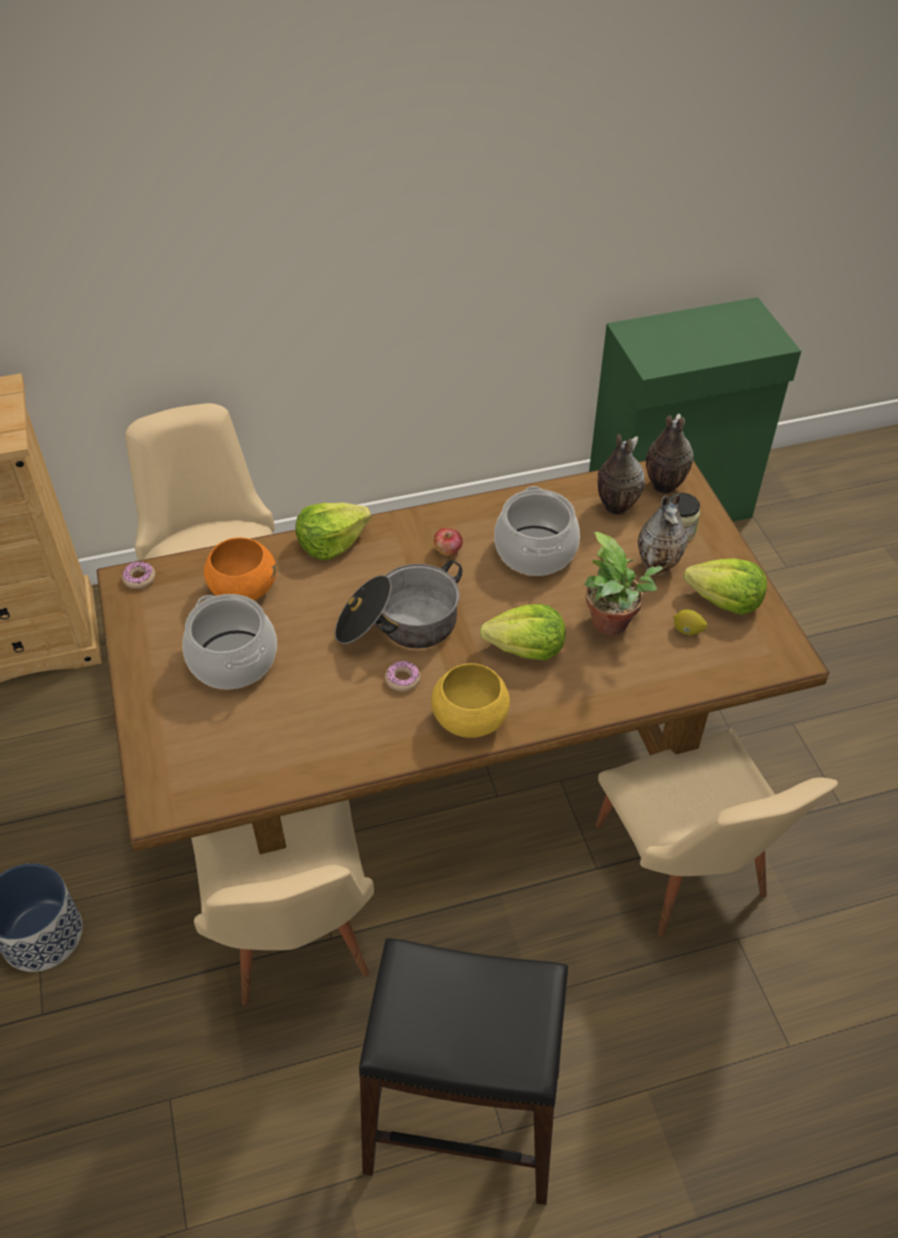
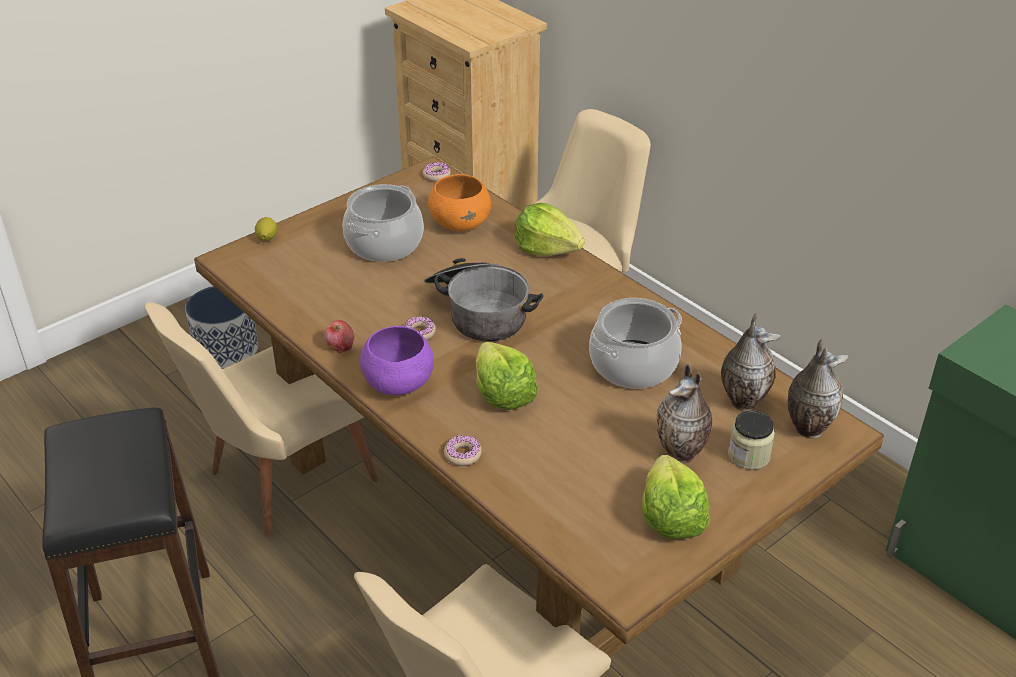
camera: 65 degrees right, 10 degrees down
yellow bowl [431,663,510,738] -> purple bowl [360,326,434,395]
apple [434,528,463,556] -> apple moved to [324,320,354,353]
potted plant [583,532,663,635] -> none
lemon [673,609,707,635] -> lemon moved to [255,217,277,241]
none -> donut [444,435,482,466]

